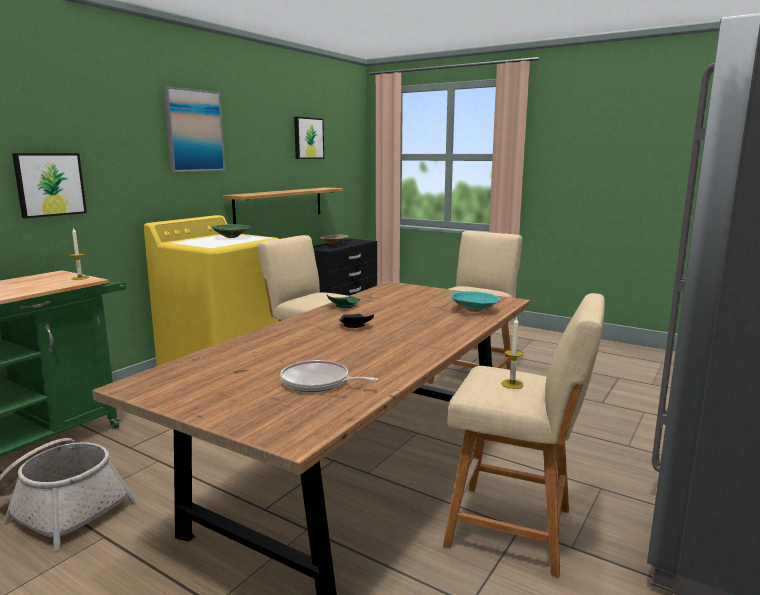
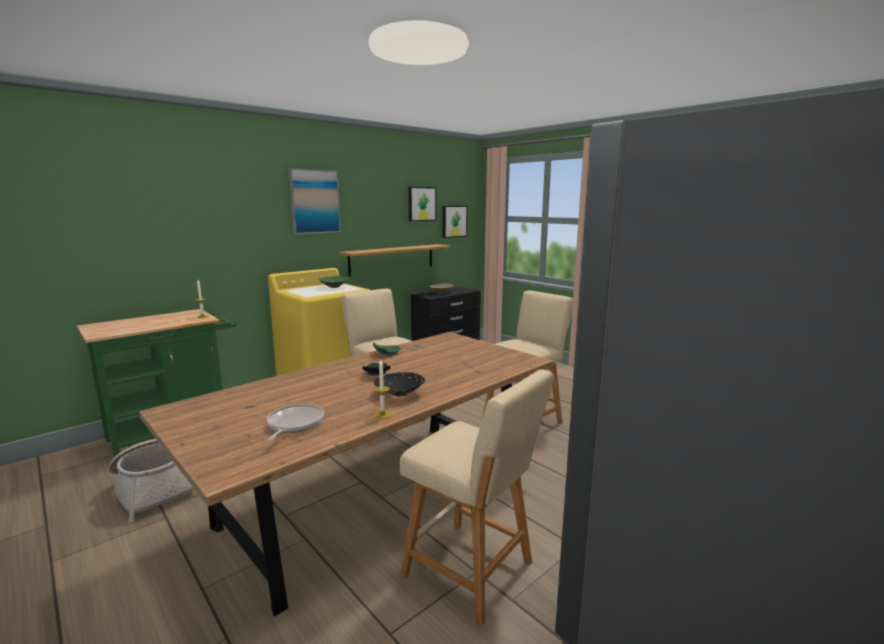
camera: 15 degrees right, 0 degrees up
picture [12,153,87,218] -> picture moved to [443,206,467,238]
frying pan [280,360,378,392] -> frying pan turned 60 degrees clockwise [267,404,324,441]
turquoise bowl [450,291,501,312] -> none
candle [501,316,524,389] -> candle moved to [374,360,392,419]
none -> black bowl [374,372,425,397]

